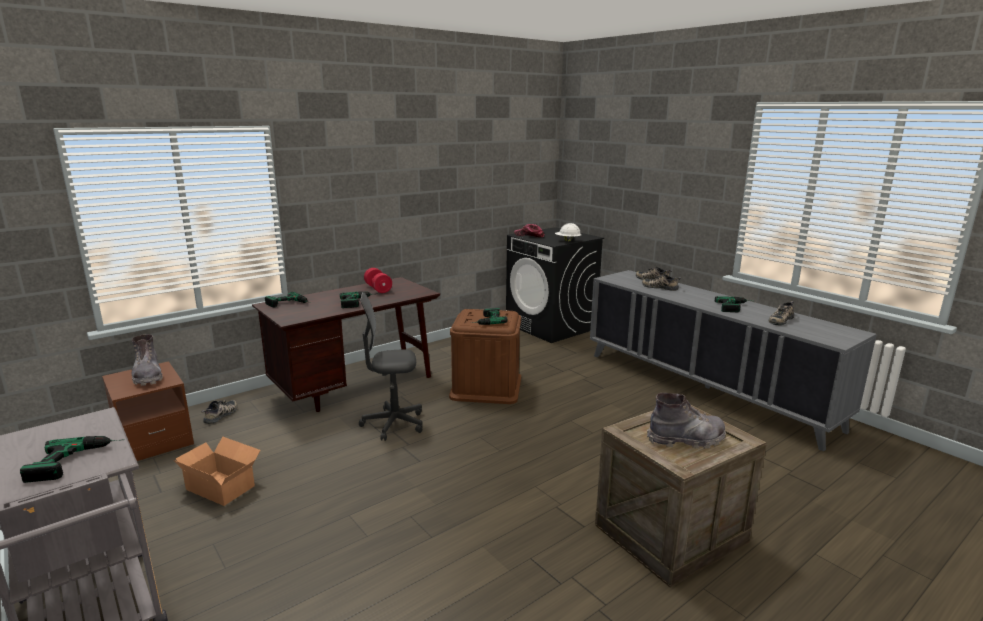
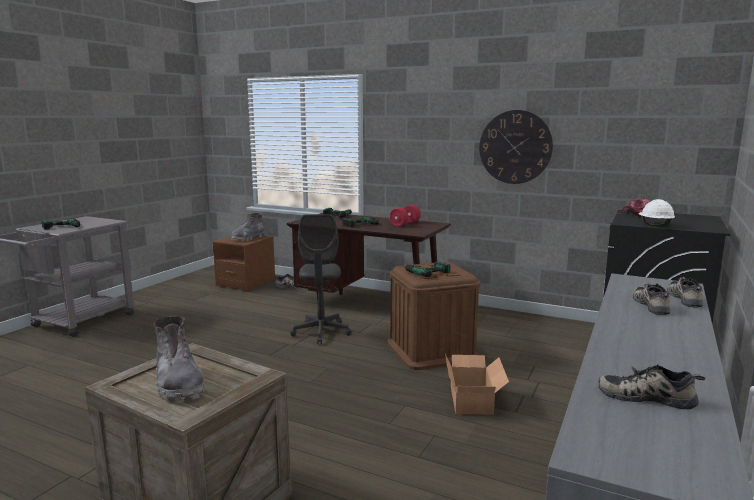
camera: 65 degrees right, 5 degrees down
cardboard box [174,437,260,506] -> cardboard box moved to [445,354,509,415]
grey office chair [359,292,423,441] -> grey office chair turned 150 degrees counterclockwise [290,214,352,344]
power drill [715,296,748,312] -> none
none -> wall clock [479,110,553,184]

